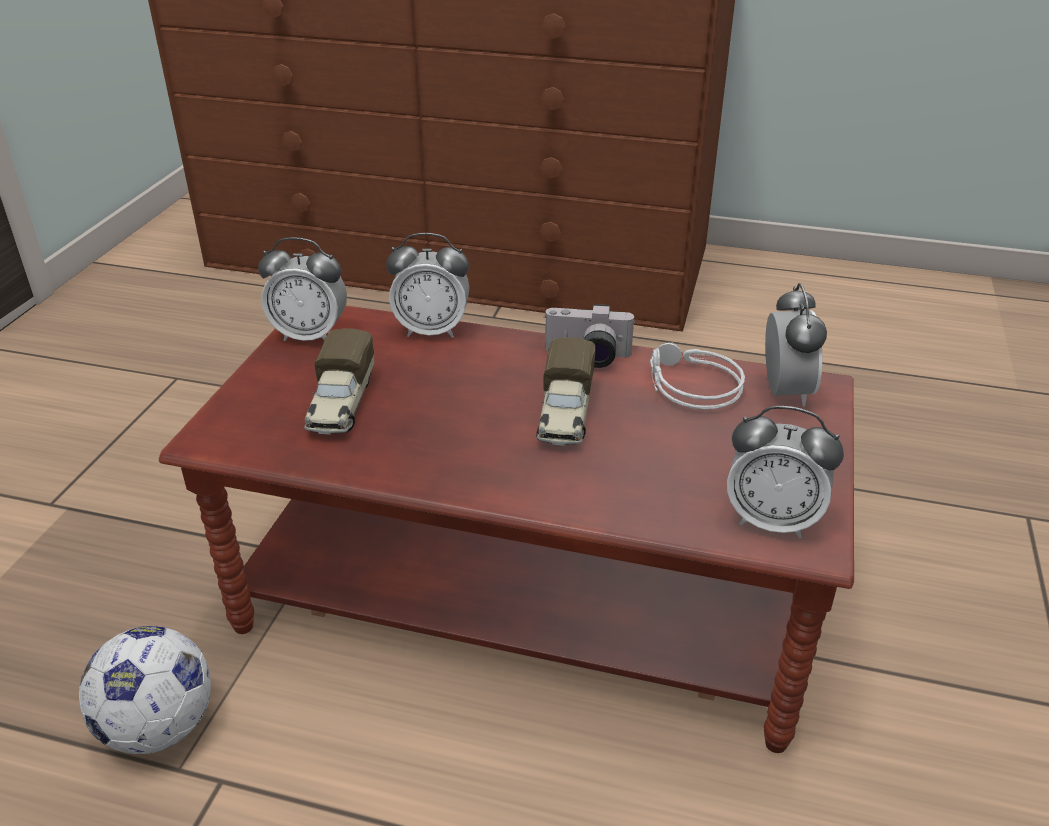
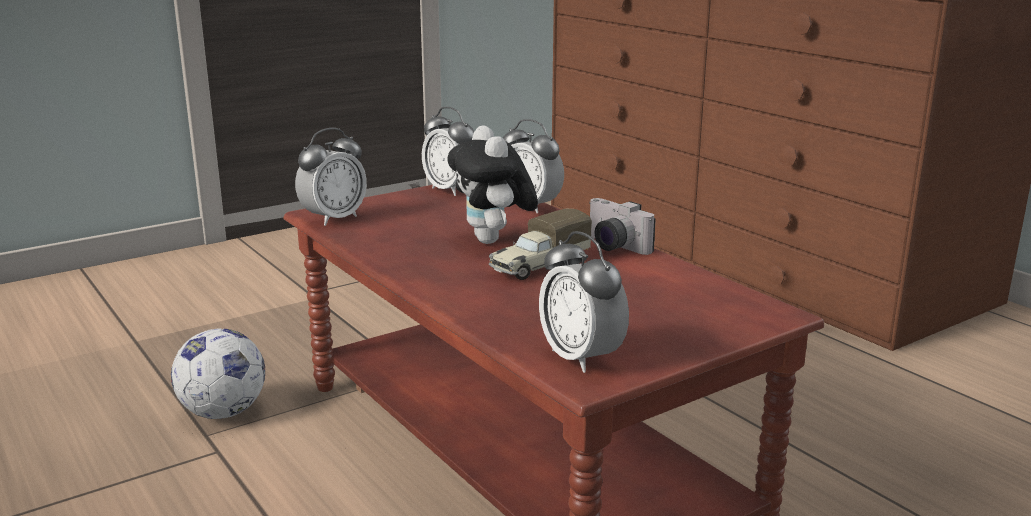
camera: 40 degrees right, 15 degrees down
toy truck [304,328,375,435] -> none
grey headphones [650,342,745,409] -> none
alarm clock [765,283,827,407] -> alarm clock moved to [295,128,367,226]
none -> plush toy [447,125,538,244]

